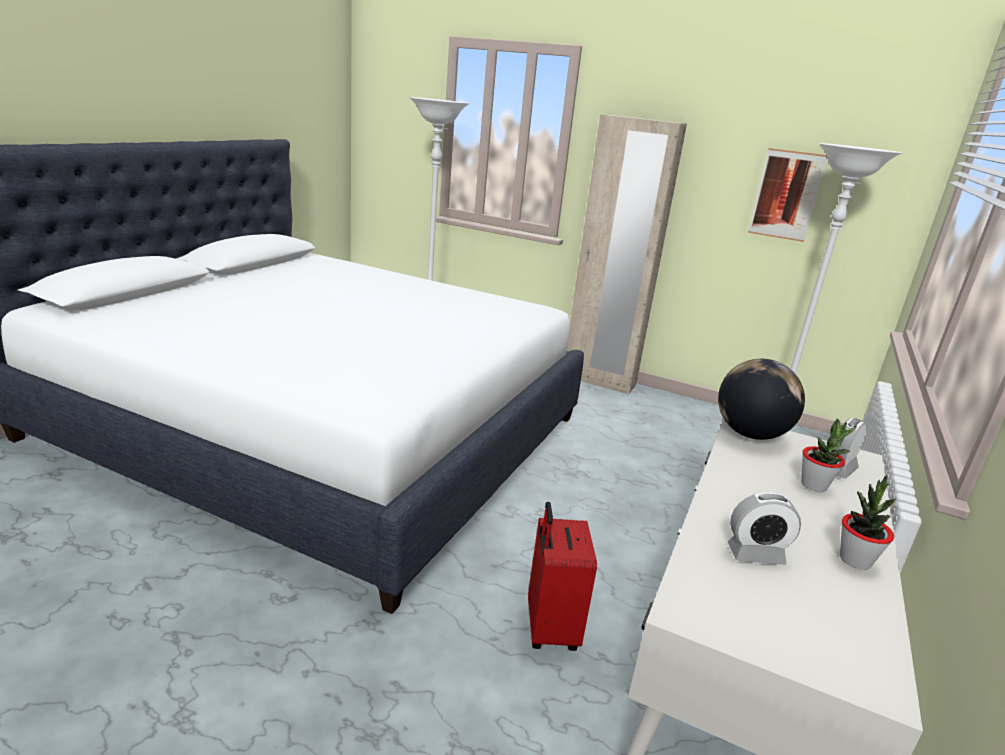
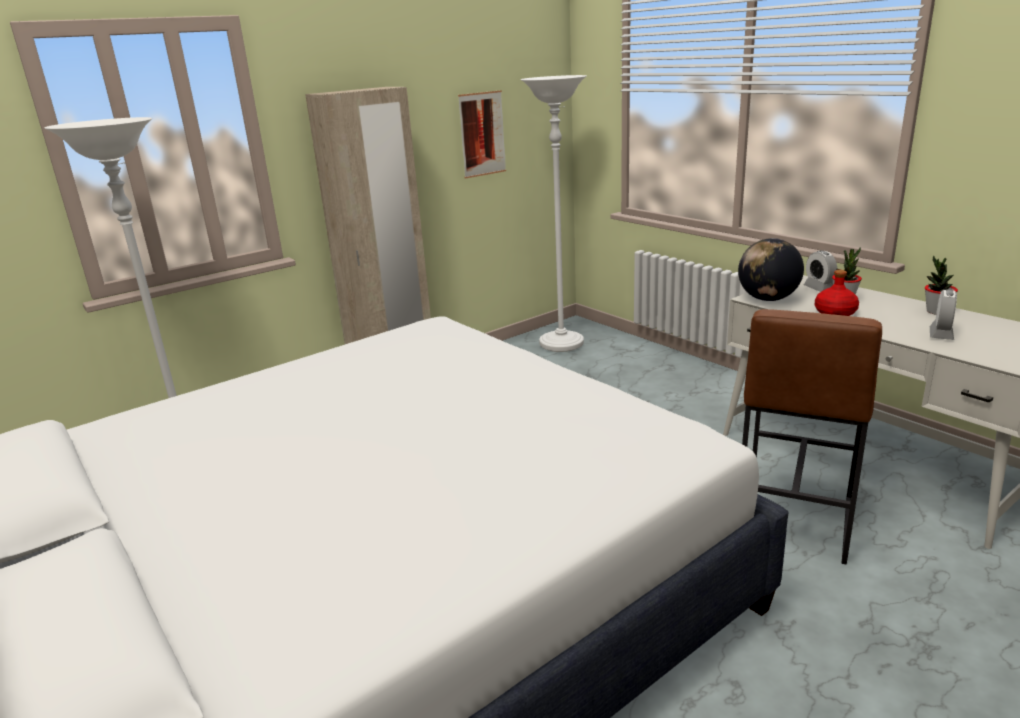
camera: 60 degrees left, 0 degrees up
red suitcase [528,502,597,651] -> brown stool [742,309,882,565]
none -> red bottle [815,270,859,316]

